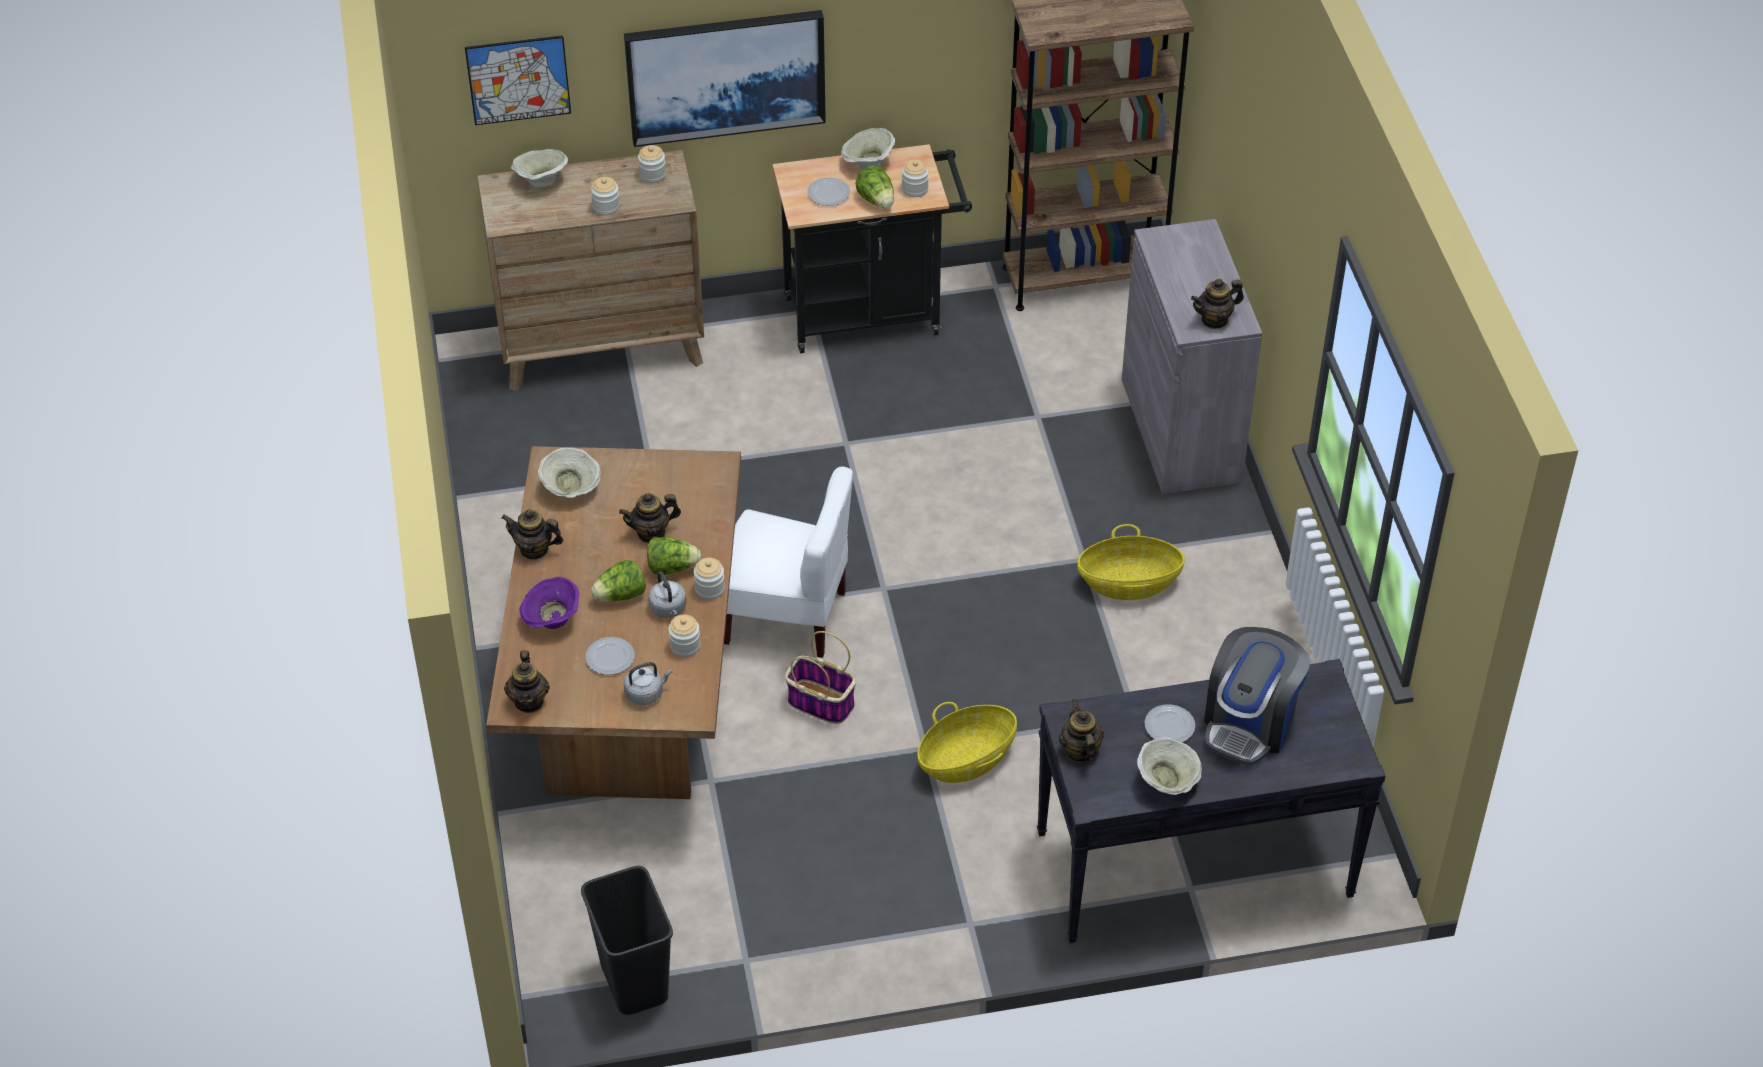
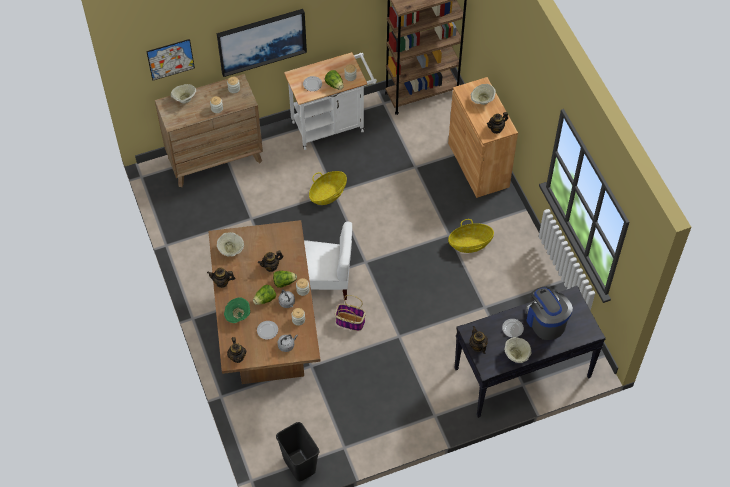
camera: 10 degrees left, 10 degrees up
purple bowl [519,577,579,629] -> green bowl [224,297,250,323]
black cart [772,144,972,353] -> white cart [284,52,377,150]
beige bowl [841,128,895,169] -> beige bowl moved to [471,84,496,105]
basket [917,702,1017,783] -> basket moved to [309,171,347,205]
grey cabinet [1122,219,1262,494] -> brown cabinet [448,77,518,198]
coffee machine [1204,627,1310,766] -> coffee machine turned 135 degrees clockwise [526,286,573,340]

